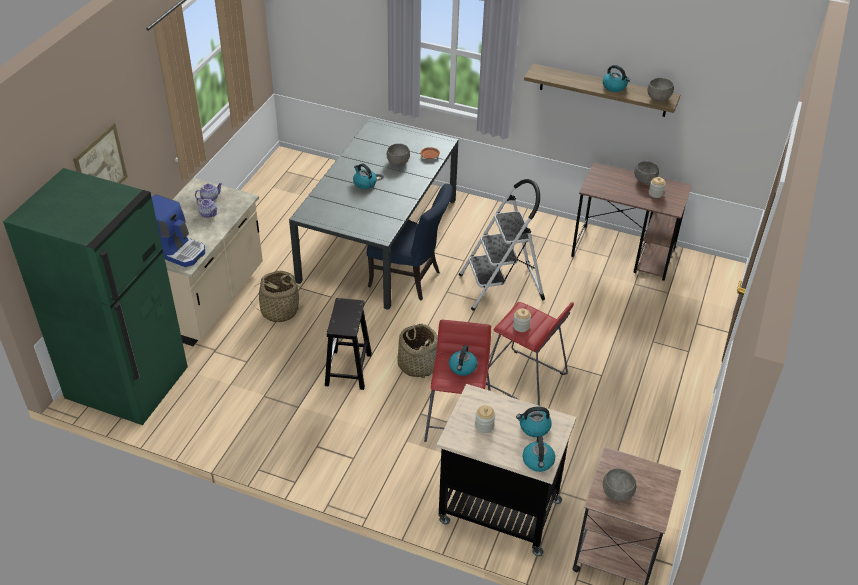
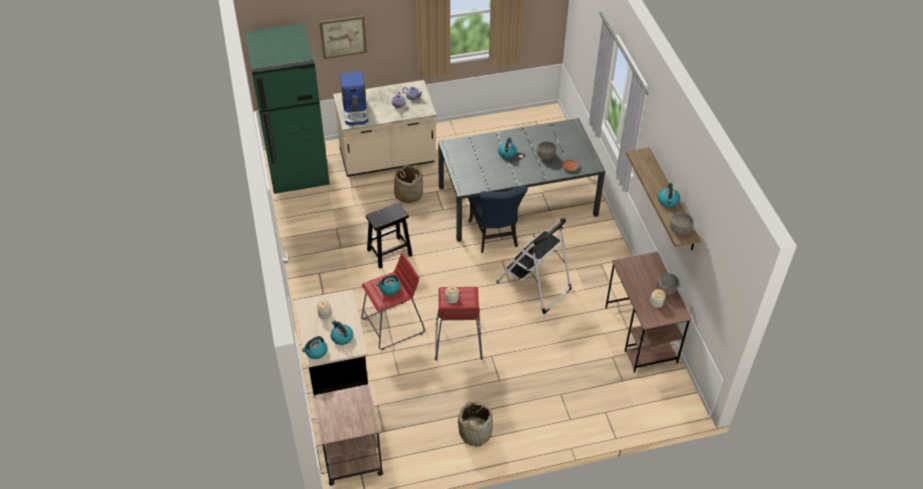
camera: 55 degrees right, 5 degrees up
basket [397,324,438,378] -> basket moved to [458,401,493,447]
grey bowl [603,468,636,502] -> none

